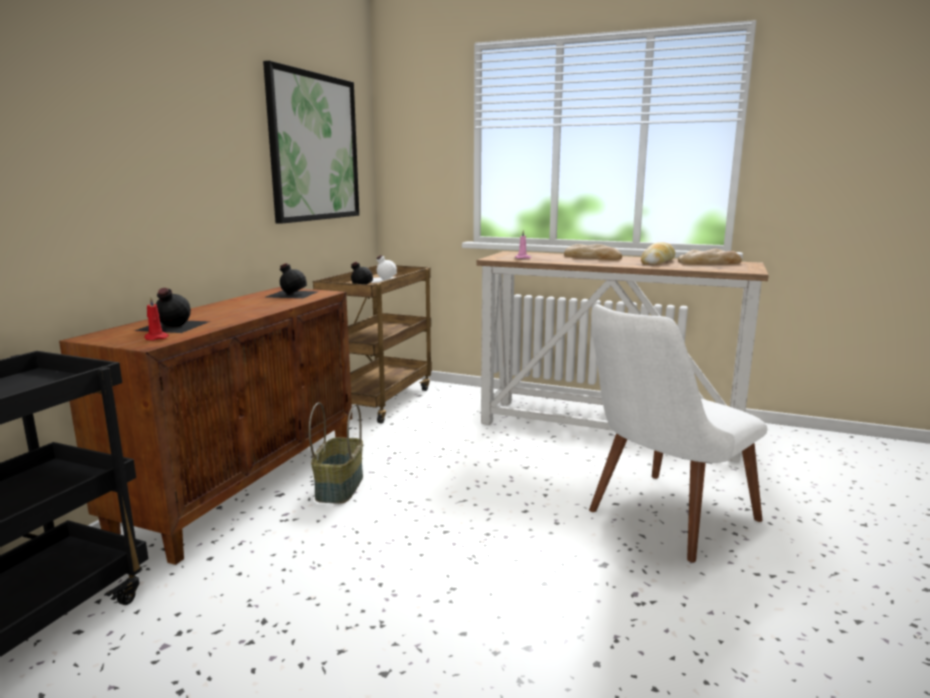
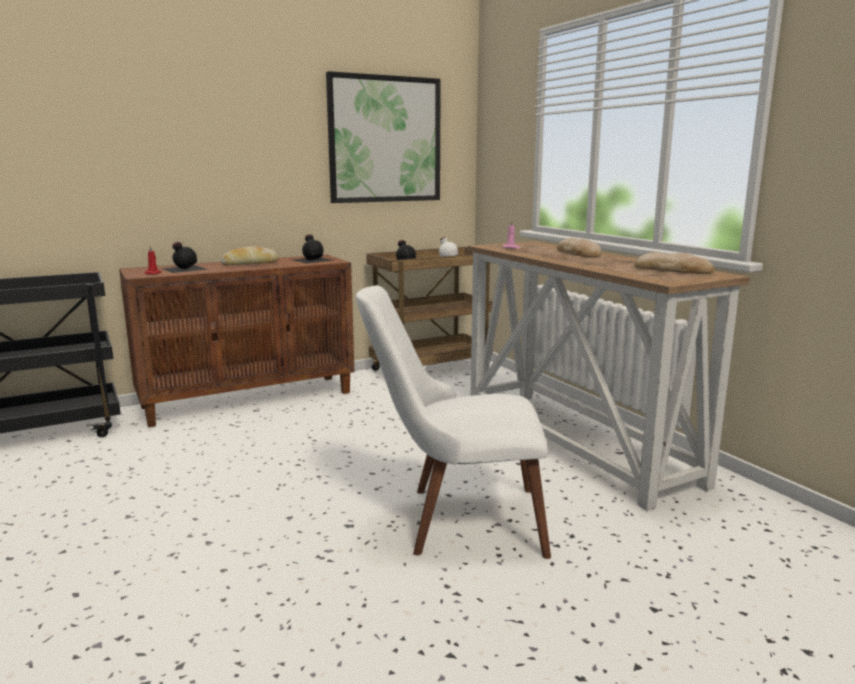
camera: 40 degrees right, 0 degrees up
basket [309,403,363,504] -> none
bread [641,242,675,265] -> bread moved to [221,246,279,265]

